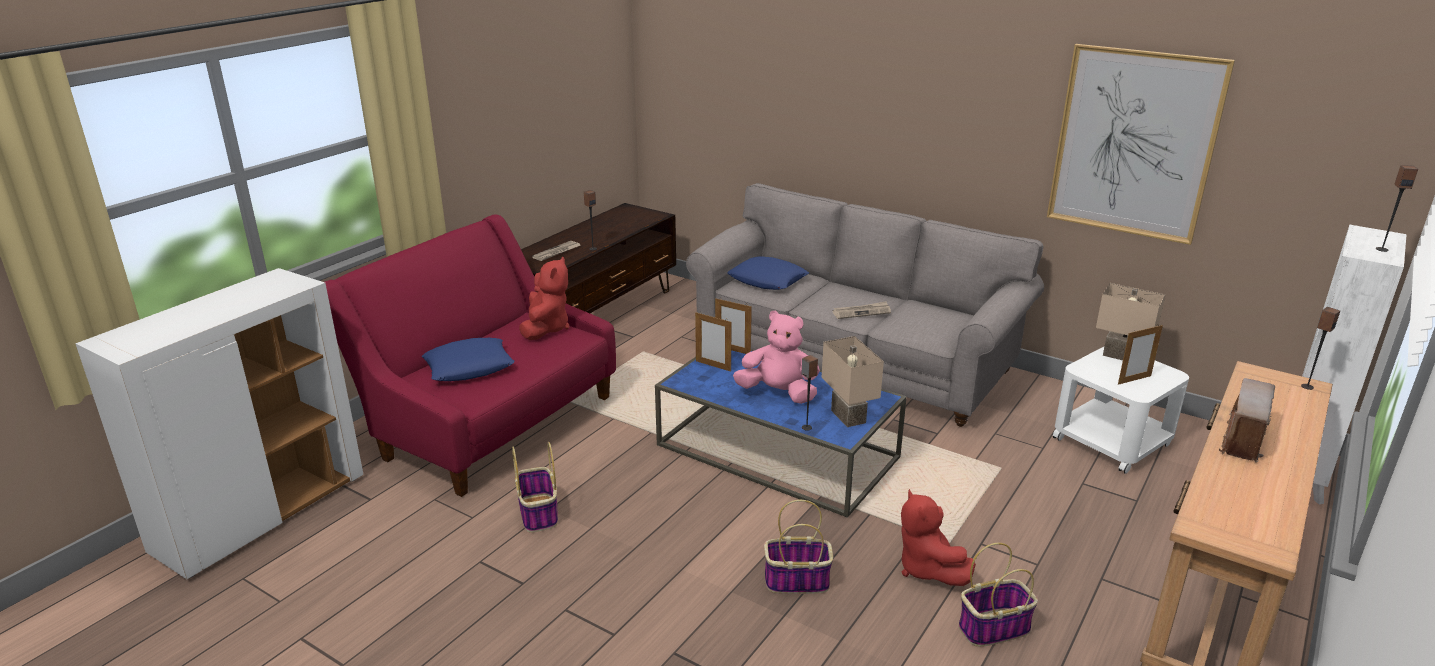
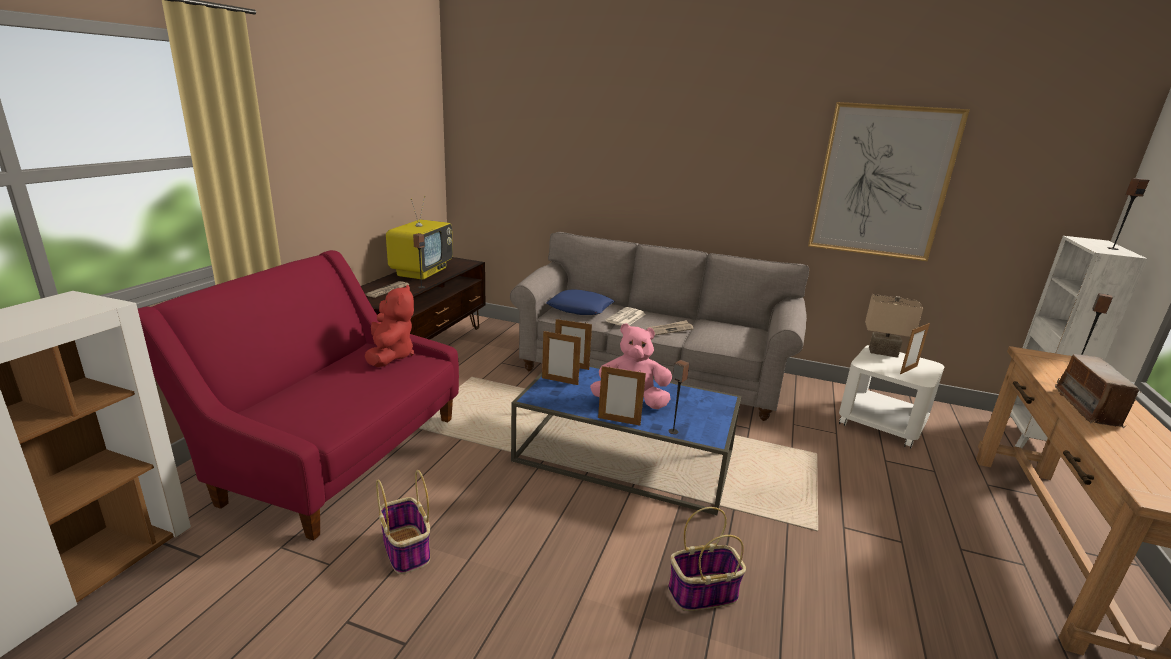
camera: 15 degrees left, 5 degrees down
blue pillow [422,338,514,381] -> none
beige table lamp [822,336,884,427] -> none
red plush toy [901,489,976,586] -> none
basket [959,543,1038,647] -> none
none -> television [386,196,453,280]
none -> picture frame [598,365,646,425]
none -> newspaper [605,307,645,326]

